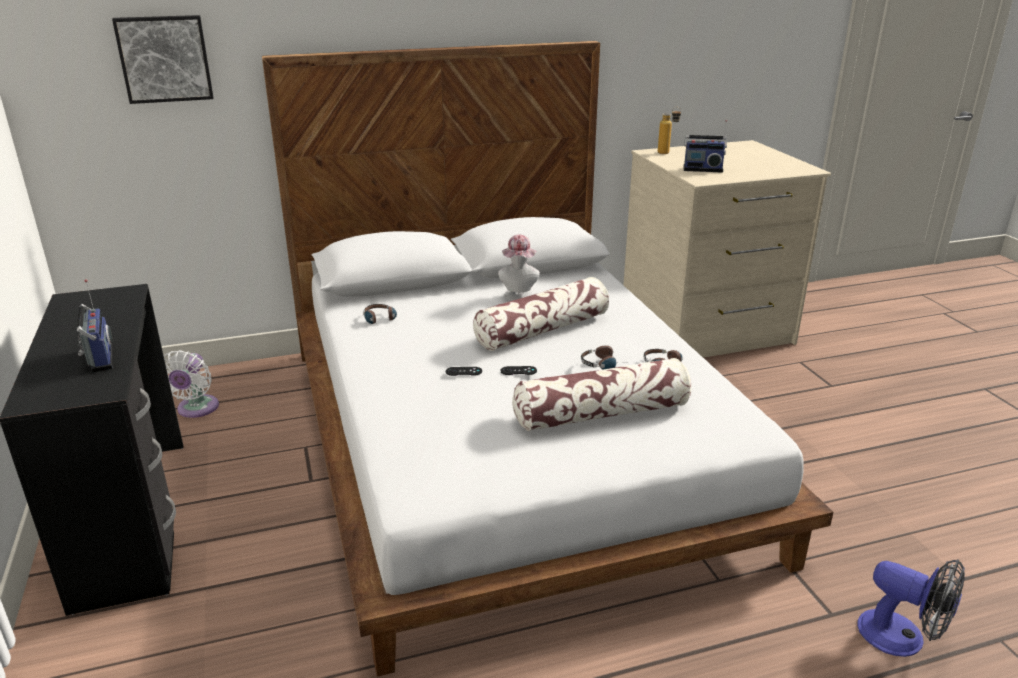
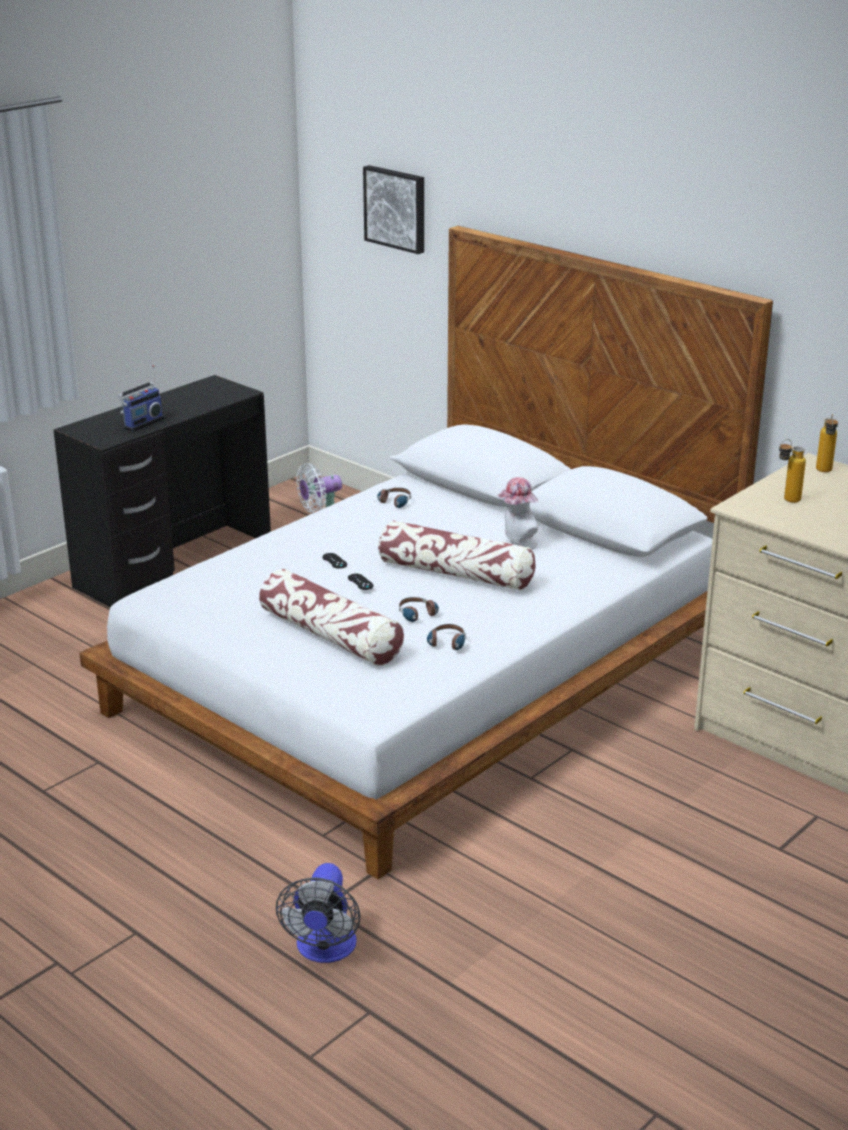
camera: 60 degrees right, 0 degrees up
radio [683,120,727,173] -> bottle [779,439,806,503]

